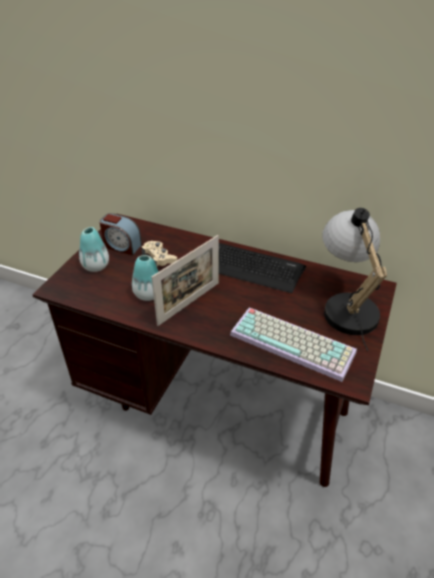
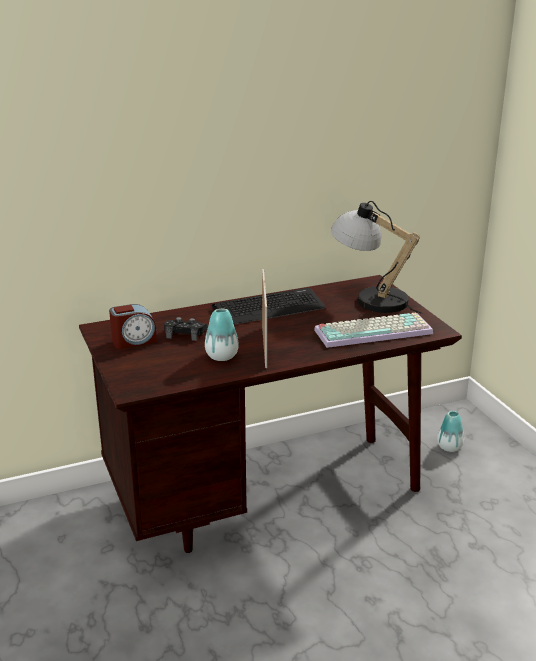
camera: 45 degrees left, 15 degrees down
vase [79,227,109,272] -> vase moved to [437,411,464,452]
beige game controller [141,241,178,266] -> black game controller [164,317,207,341]

